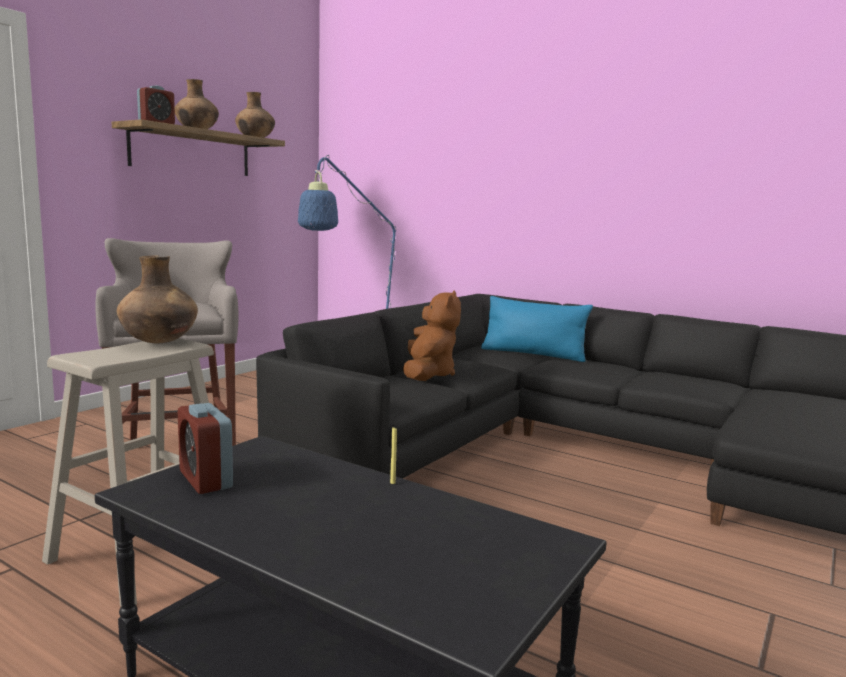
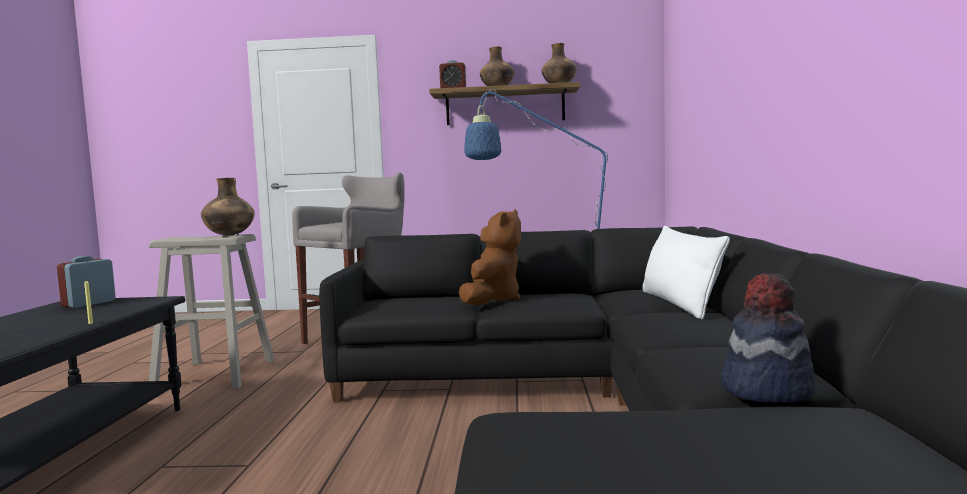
camera: 60 degrees right, 5 degrees down
brown plush toy [403,290,461,381] -> brown plush toy turned 45 degrees counterclockwise [459,209,521,306]
blue pillow [481,296,593,362] -> white pillow [642,226,730,320]
none -> hat [721,273,816,403]

